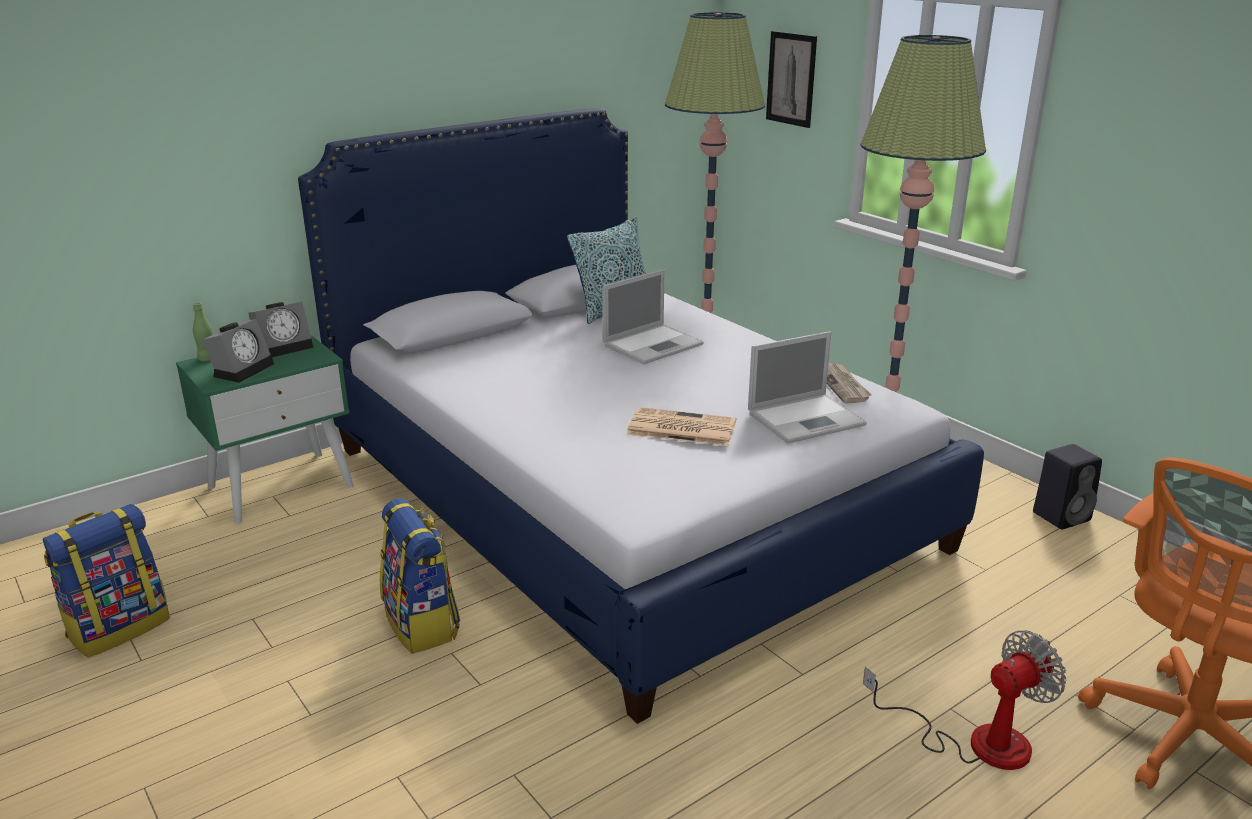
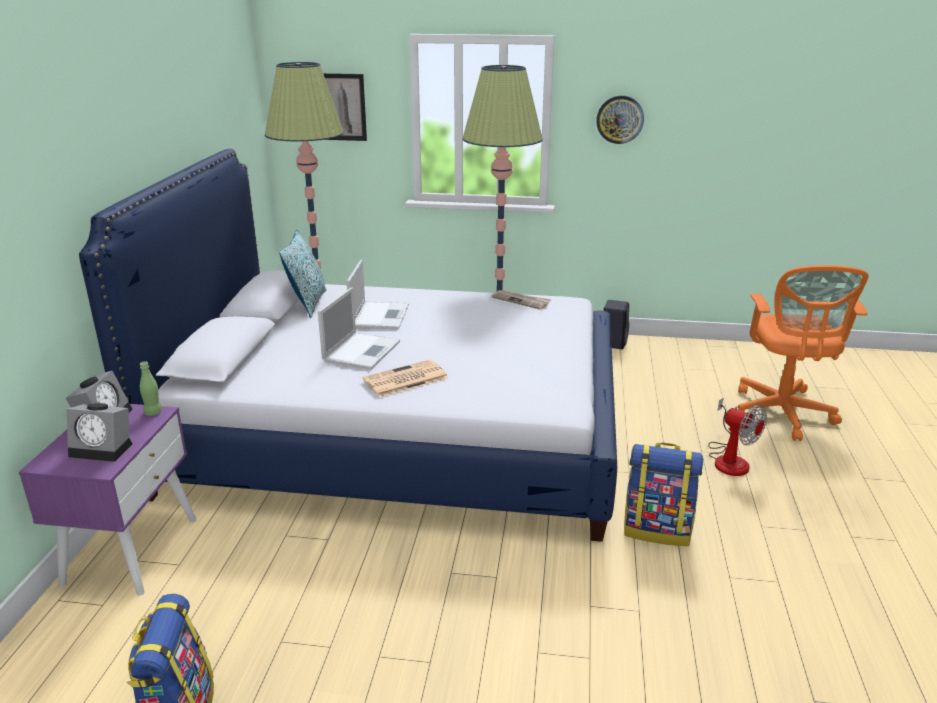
camera: 45 degrees left, 0 degrees up
green nightstand [176,335,354,524] -> purple nightstand [19,404,196,596]
green bottle [193,302,213,362] -> green bottle moved to [140,361,162,416]
alarm clock [202,319,274,383] -> alarm clock turned 120 degrees clockwise [66,403,132,462]
backpack [380,499,460,654] -> backpack moved to [624,442,703,546]
newspaper [627,407,736,446] -> newspaper moved to [363,360,448,397]
laptop [748,331,867,444] -> laptop moved to [318,287,400,370]
fan [863,630,1066,770] -> fan turned 120 degrees clockwise [708,398,767,476]
none -> wall clock [596,95,644,144]

